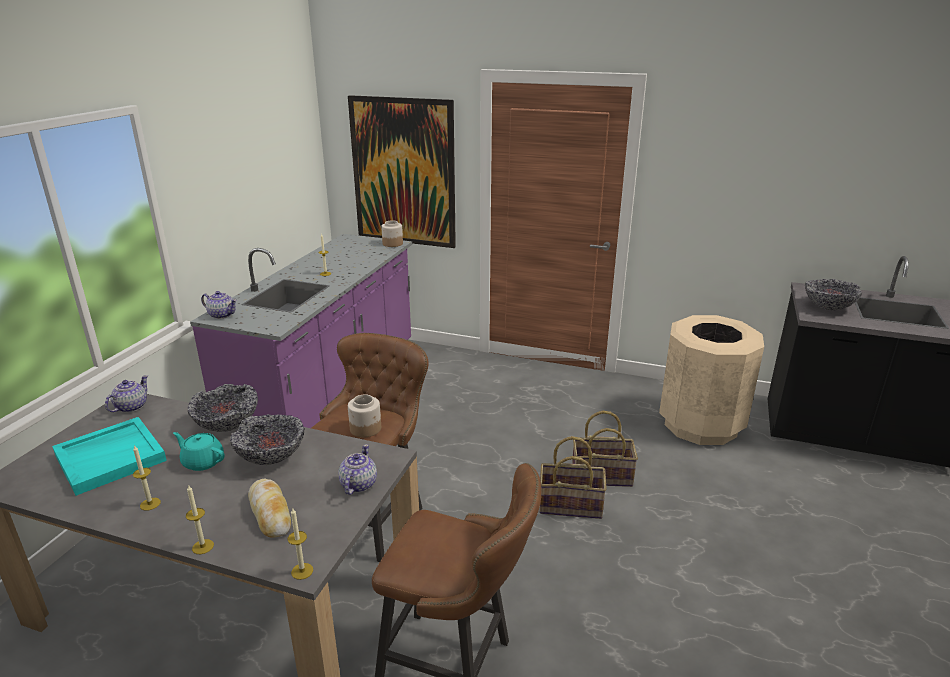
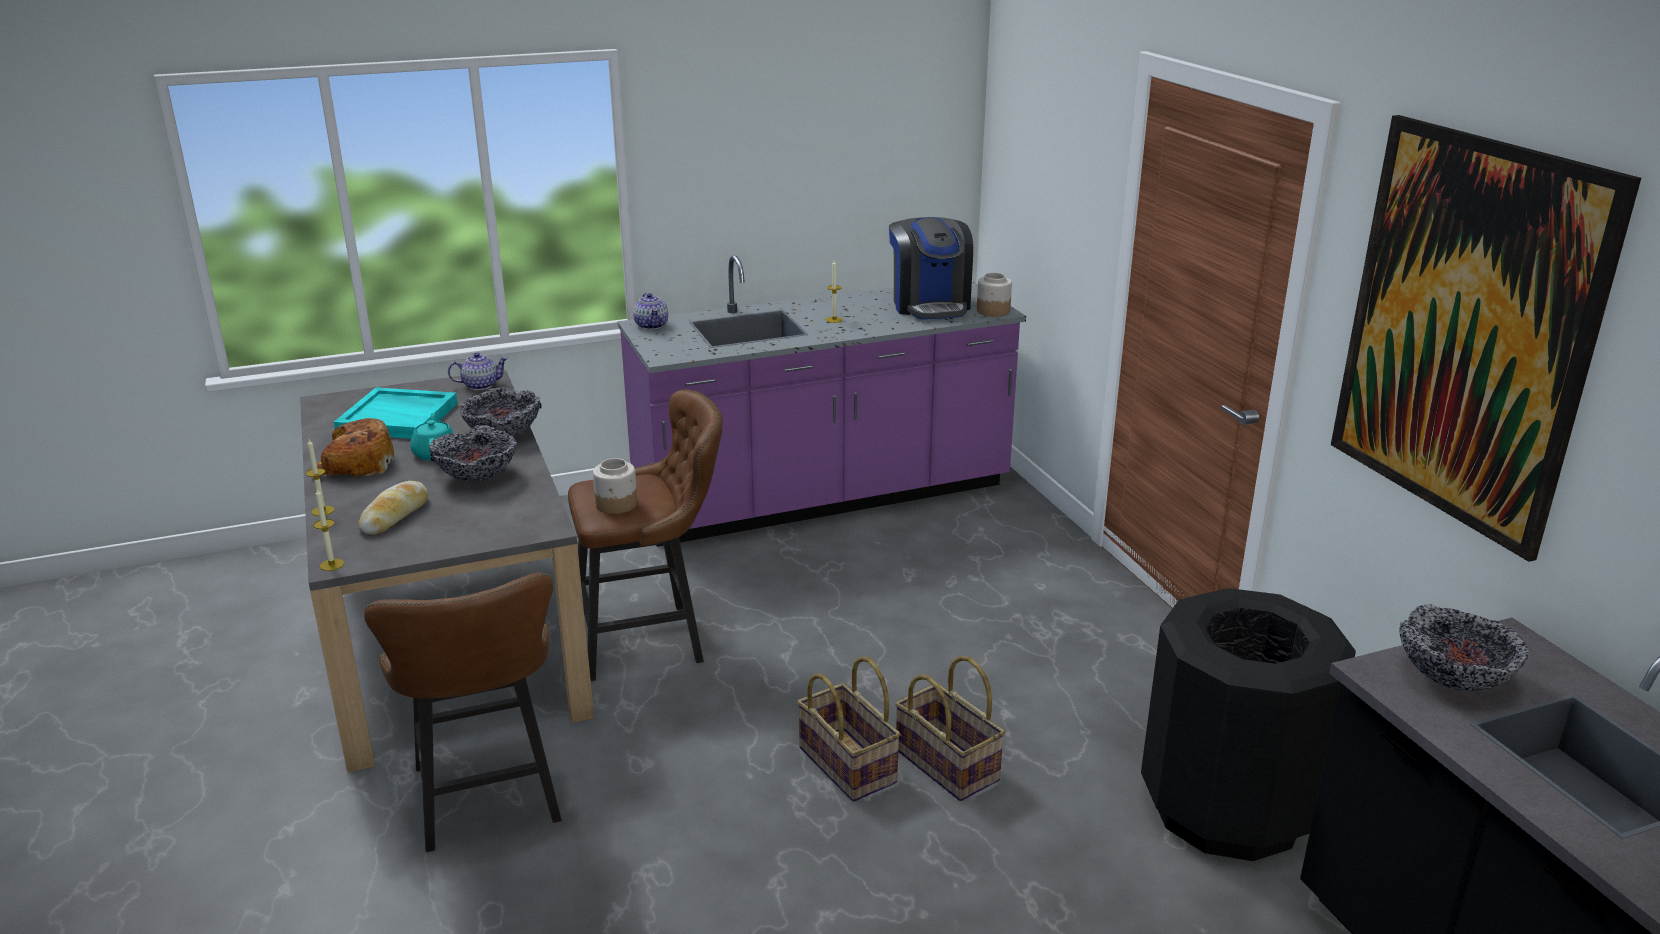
camera: 50 degrees right, 0 degrees up
candle [133,445,161,511] -> bread [311,418,395,477]
teapot [338,444,377,495] -> none
picture [348,95,456,248] -> picture moved to [1331,115,1641,562]
beige trash can [659,315,764,445] -> black trash can [1141,588,1356,861]
none -> coffee machine [889,217,973,320]

